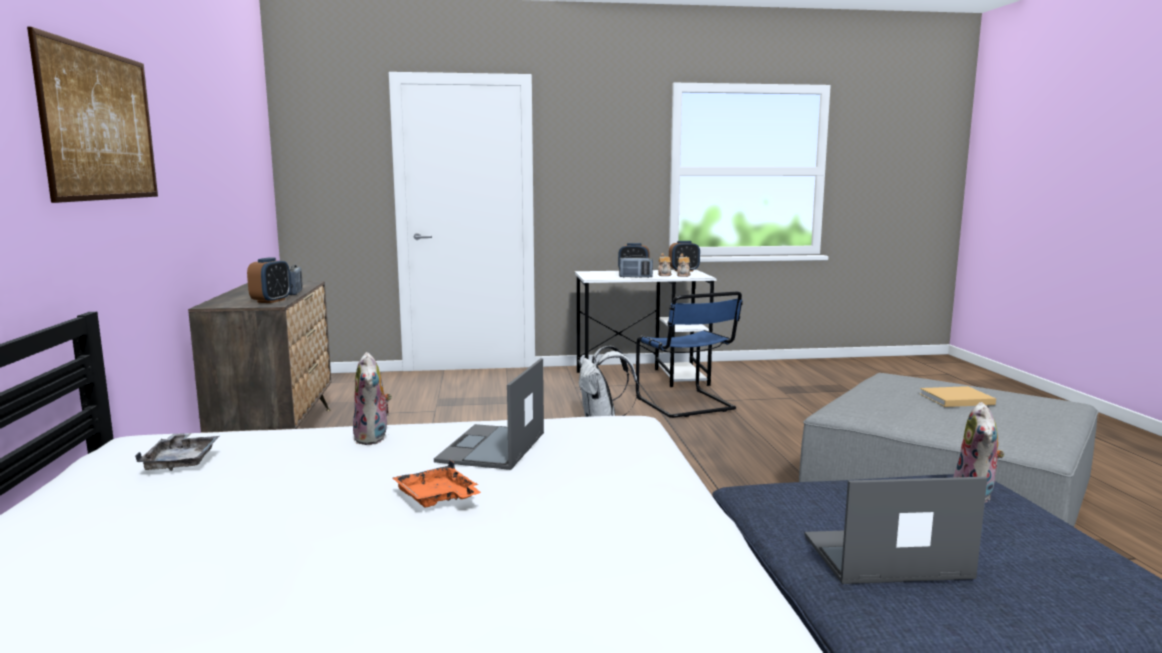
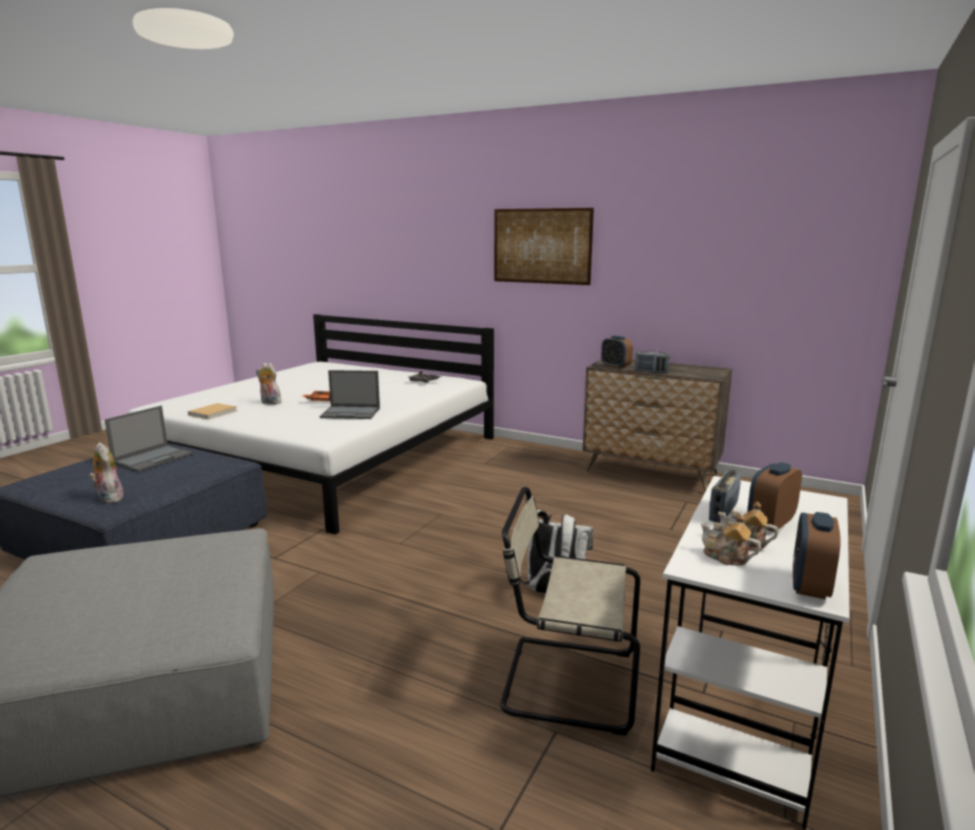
camera: 125 degrees right, 5 degrees up
plush toy [353,352,392,445] -> plush toy moved to [256,363,281,405]
laptop [434,358,544,470] -> laptop turned 135 degrees clockwise [320,370,380,419]
blue chair [636,292,743,418] -> beige chair [500,487,640,735]
beige book [920,386,996,407] -> beige book moved to [188,403,238,420]

